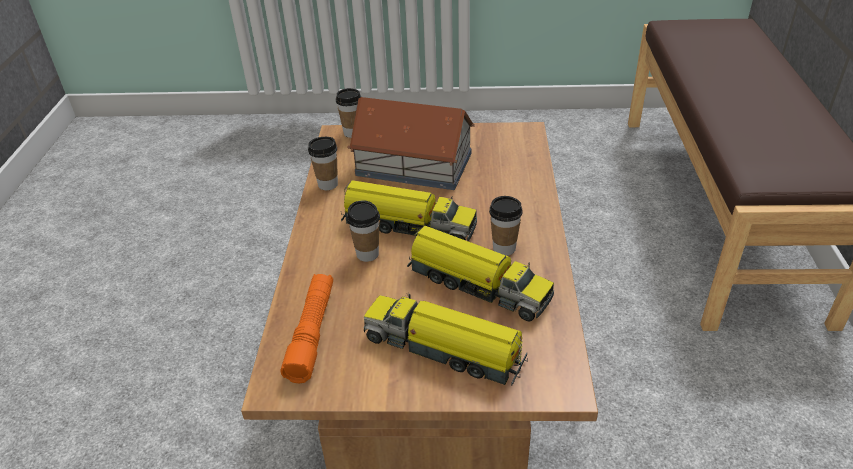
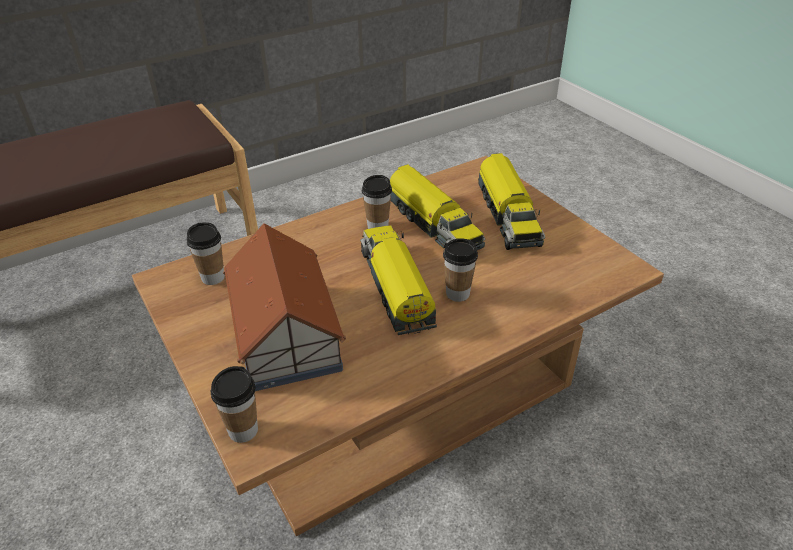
camera: 125 degrees left, 0 degrees up
orange flashlight [280,274,333,383] -> none
cup [308,137,338,190] -> cup moved to [187,222,225,285]
toy truck [407,226,554,322] -> toy truck turned 150 degrees clockwise [390,164,485,250]

